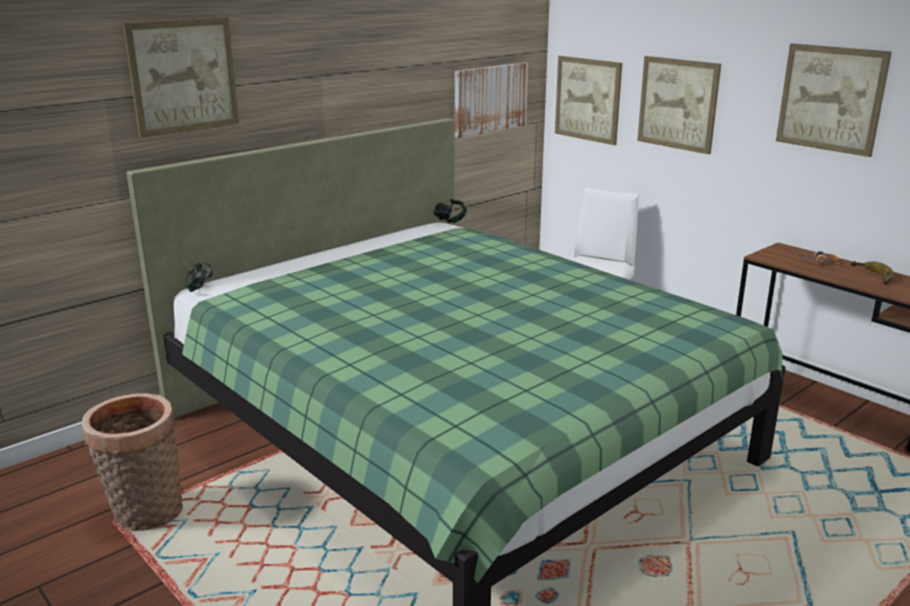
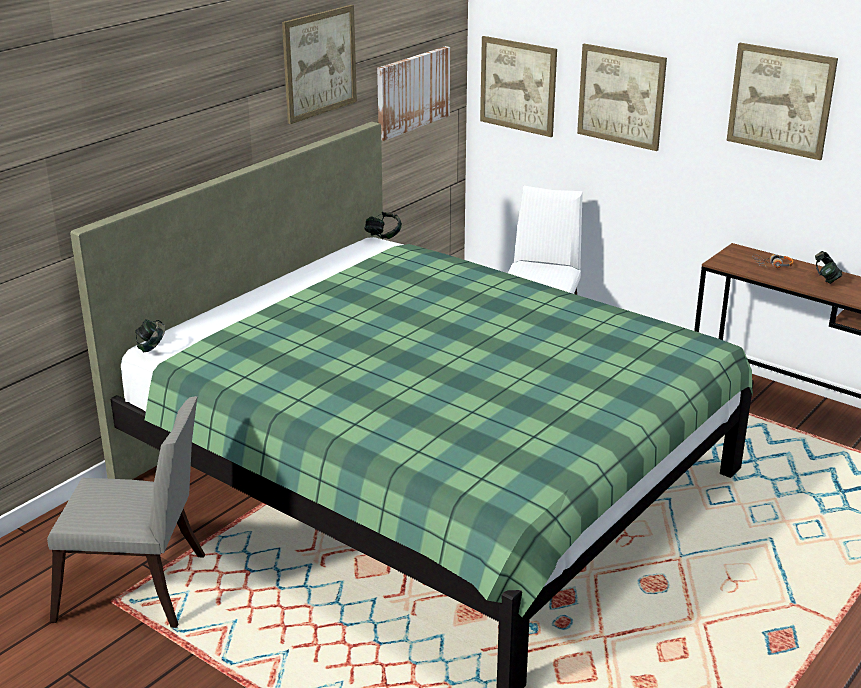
camera: 10 degrees left, 5 degrees up
basket [81,393,183,531] -> grey chair [47,396,205,628]
picture [123,17,239,138] -> picture moved to [282,5,357,124]
banana [850,261,894,284] -> headphones [815,251,843,284]

